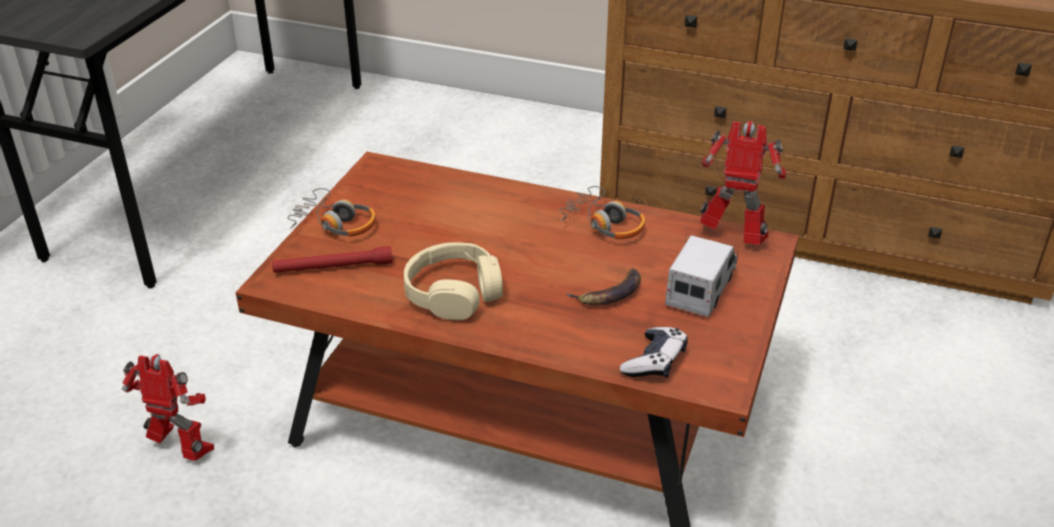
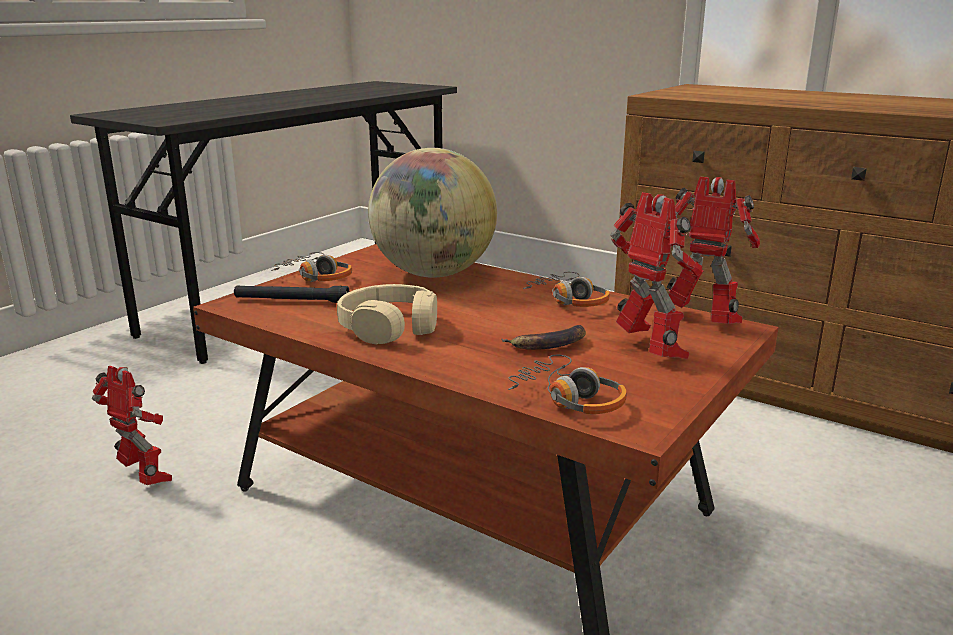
camera: 15 degrees right, 15 degrees down
red flashlight [272,246,393,273] -> black flashlight [234,285,349,303]
game controller [620,327,688,378] -> headphones [508,355,627,414]
toy truck [665,235,738,317] -> toy robot [610,192,702,359]
none -> globe [368,148,497,278]

